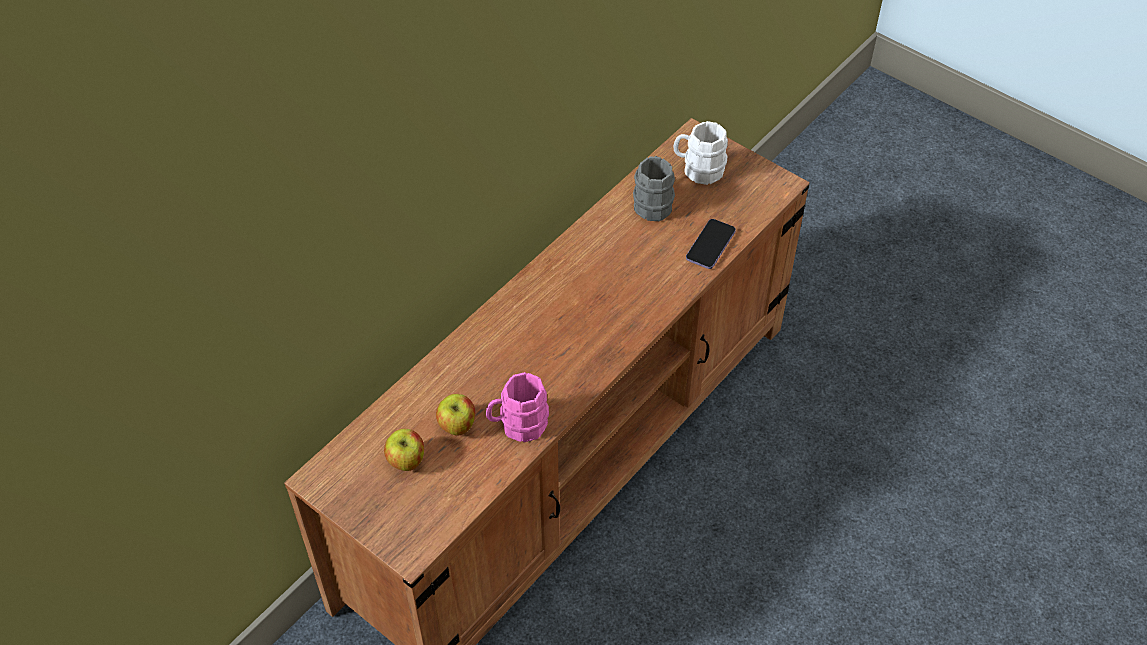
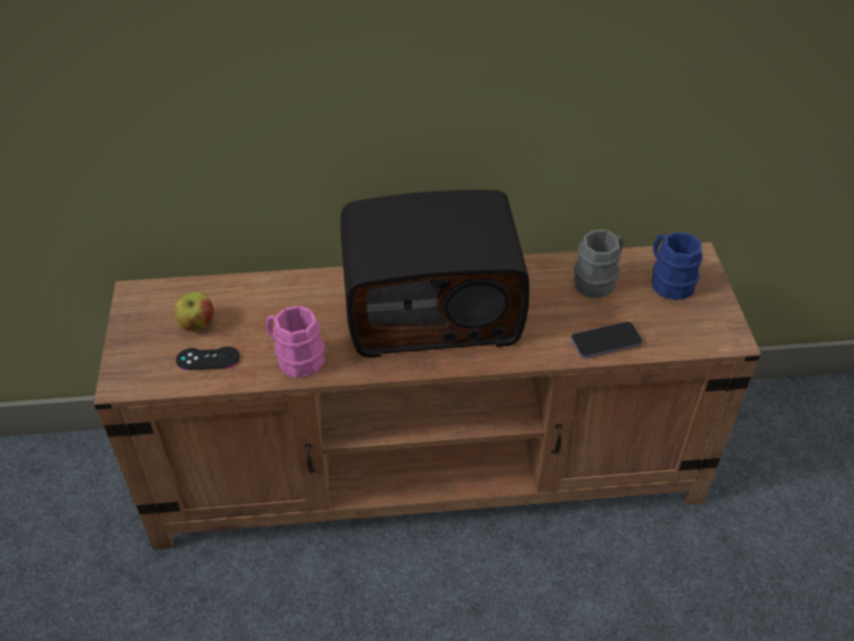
camera: 45 degrees right, 5 degrees down
apple [436,394,475,436] -> none
white mug [673,121,728,185] -> blue mug [652,232,703,300]
none -> black game controller [176,346,240,370]
none -> radio [340,190,530,358]

